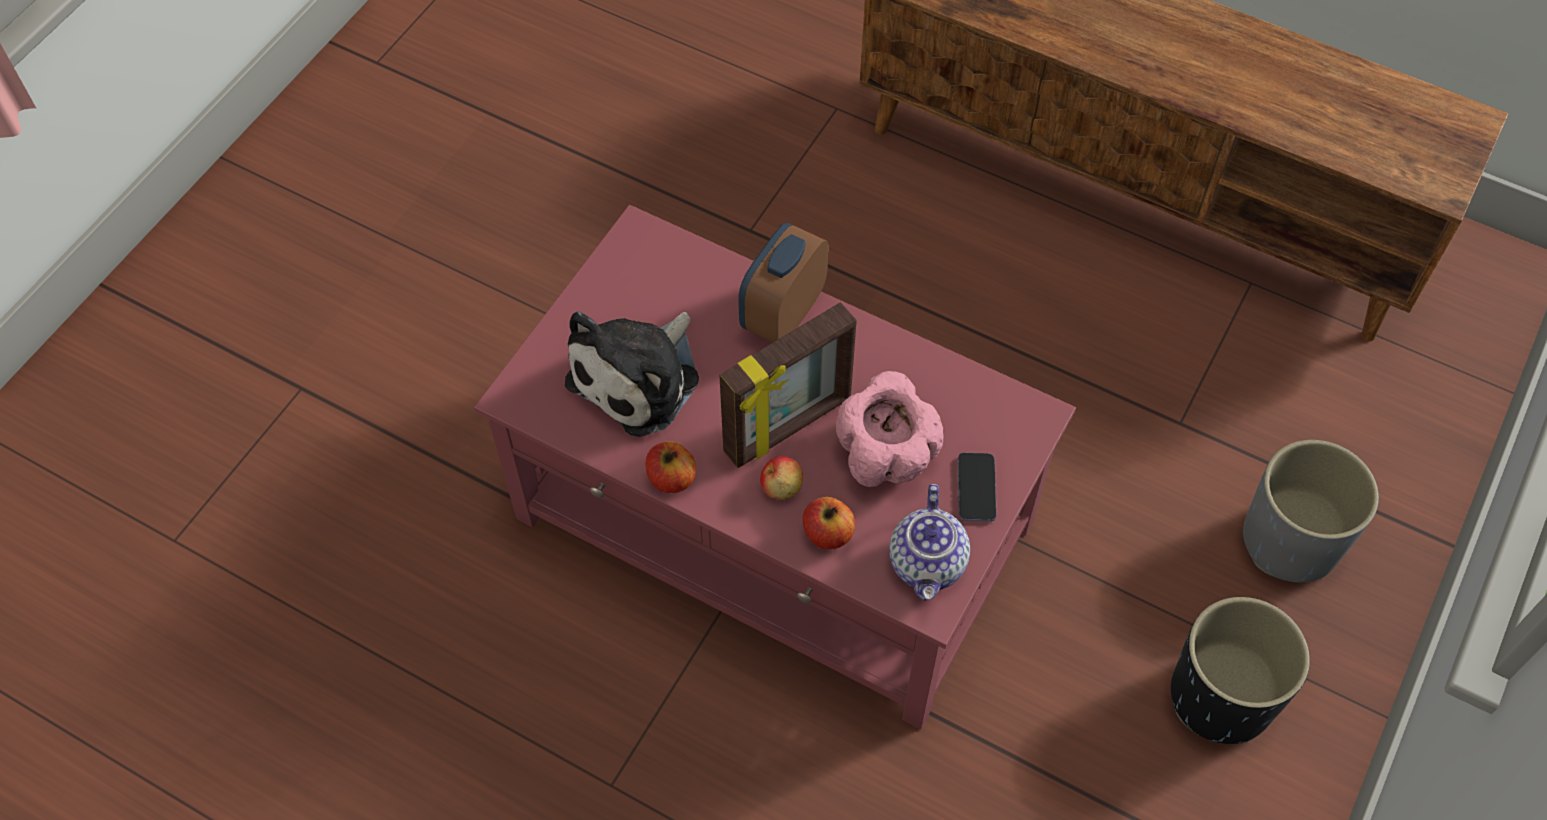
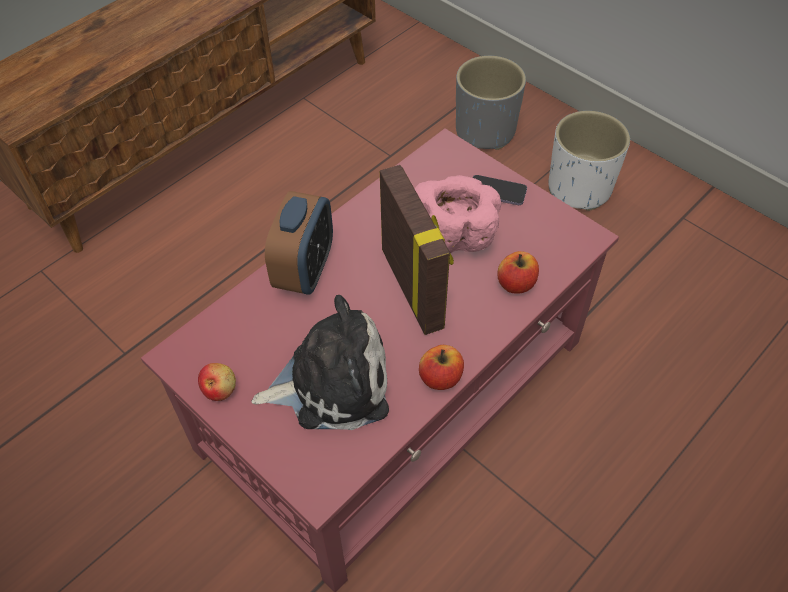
camera: 75 degrees left, 5 degrees down
plush toy [565,311,699,437] -> plush toy turned 60 degrees counterclockwise [251,295,389,430]
alarm clock [738,223,829,342] -> alarm clock turned 120 degrees counterclockwise [265,191,333,295]
apple [760,456,803,500] -> apple moved to [198,363,236,401]
teapot [889,484,970,601] -> none
black planter [1171,597,1310,744] -> white planter [549,111,630,211]

